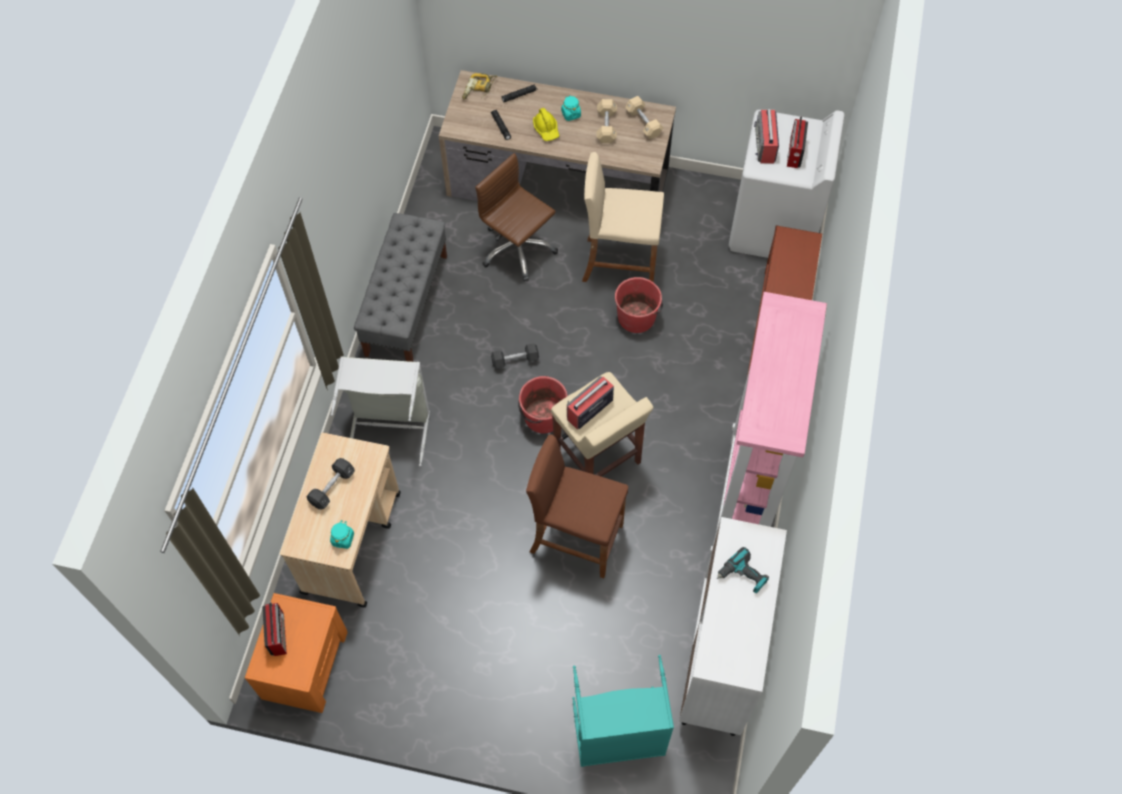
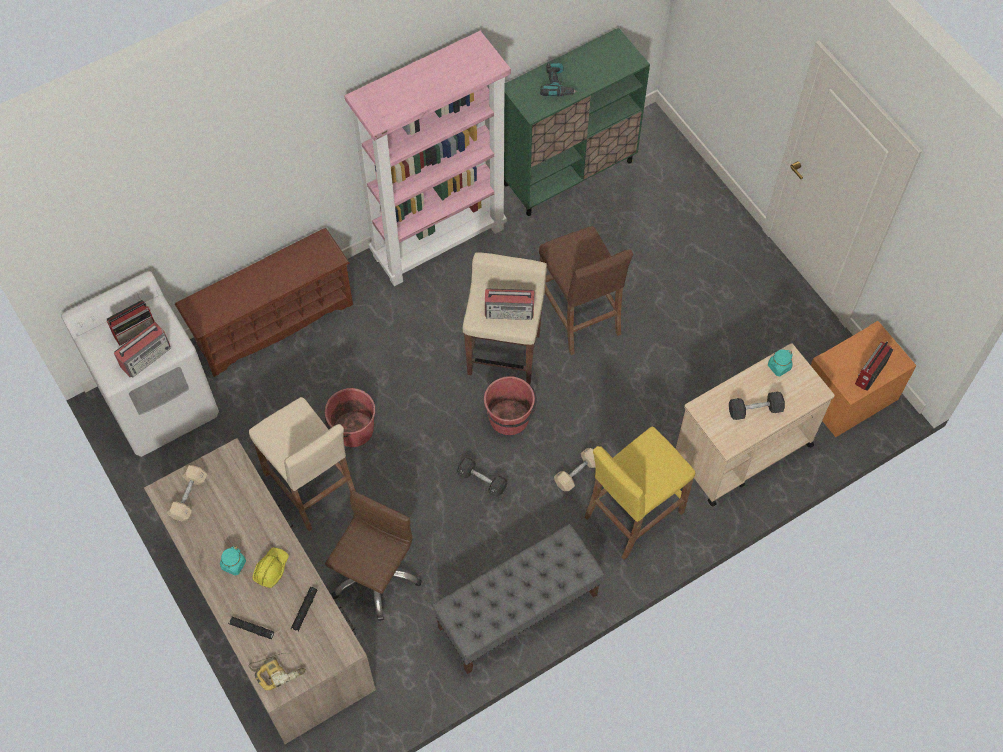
camera: 135 degrees left, 0 degrees up
grey laundry basket [330,356,430,467] -> yellow stool [584,427,695,560]
brown office chair [475,153,558,282] -> brown office chair turned 150 degrees counterclockwise [325,490,422,621]
turquoise laundry basket [572,655,674,767] -> none
beige dumbbell [597,99,617,143] -> beige dumbbell moved to [554,448,596,491]
white cabinet [679,517,787,736] -> green cabinet [504,28,650,216]

